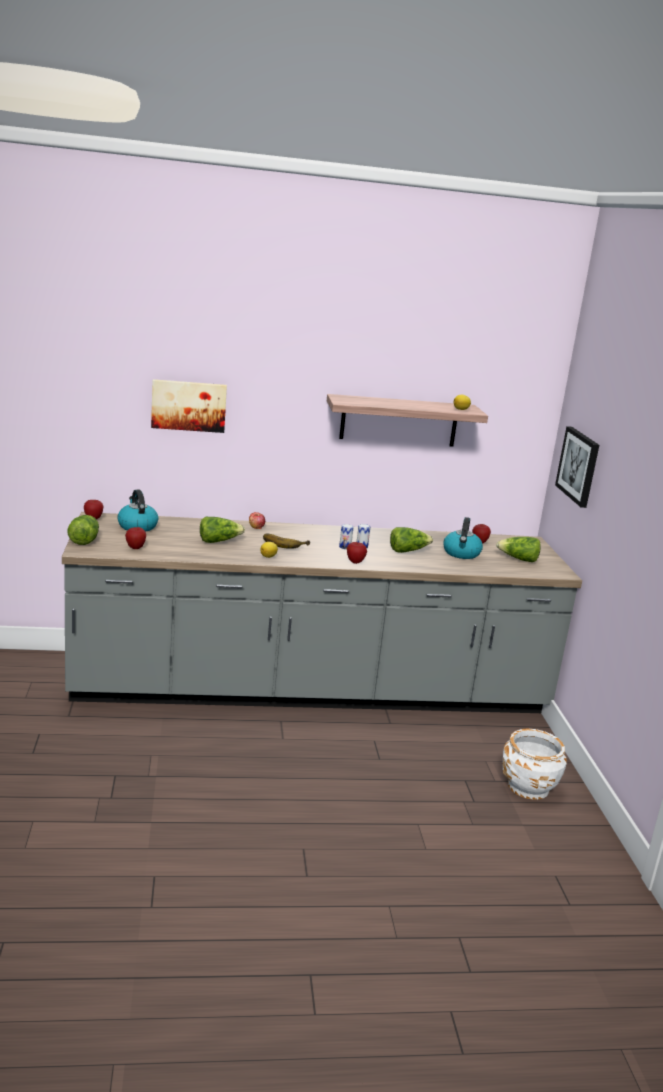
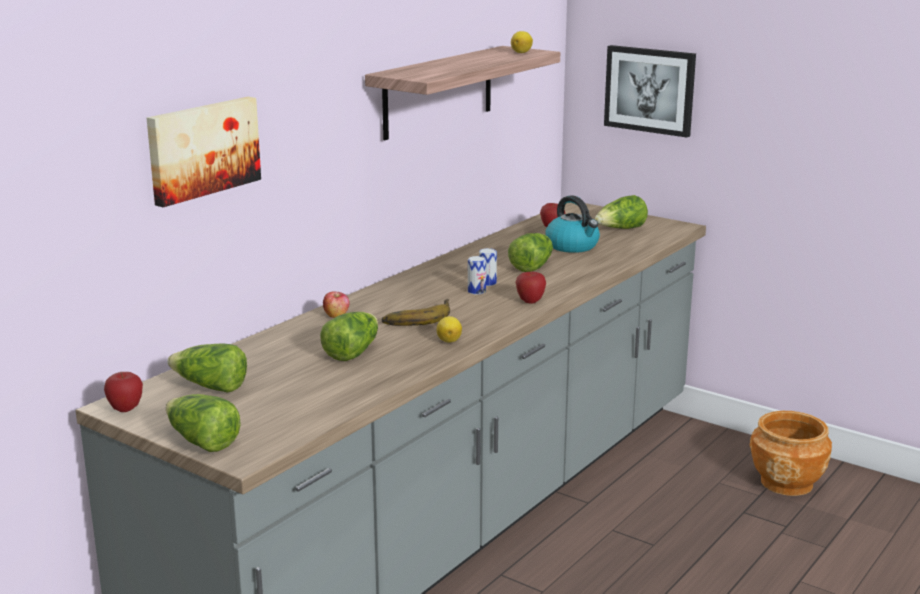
camera: 45 degrees left, 0 degrees up
kettle [117,490,158,532] -> lettuce [167,343,247,392]
apple [125,527,146,549] -> none
white planter [503,728,567,800] -> brown planter [750,411,832,496]

